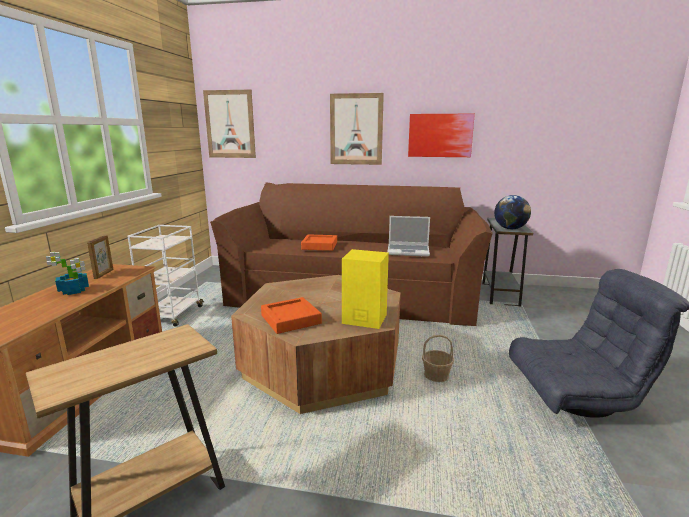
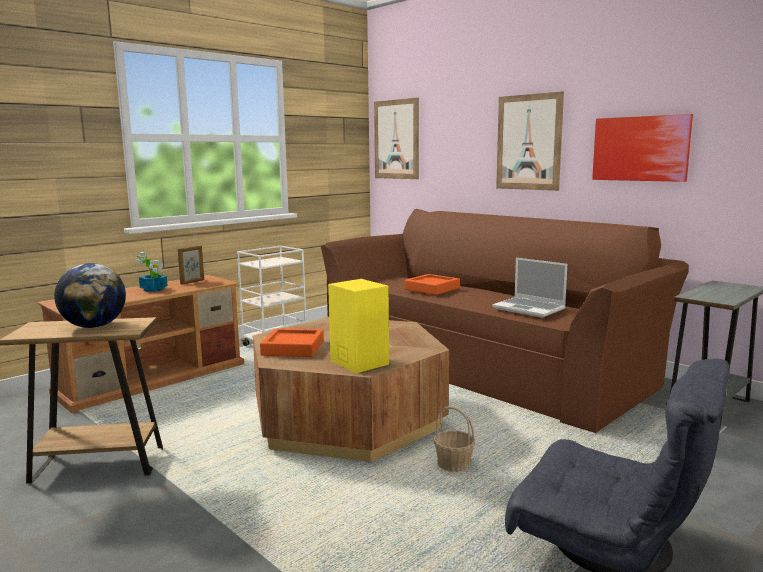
camera: 35 degrees right, 5 degrees down
globe [494,195,531,229] -> globe moved to [54,263,126,328]

